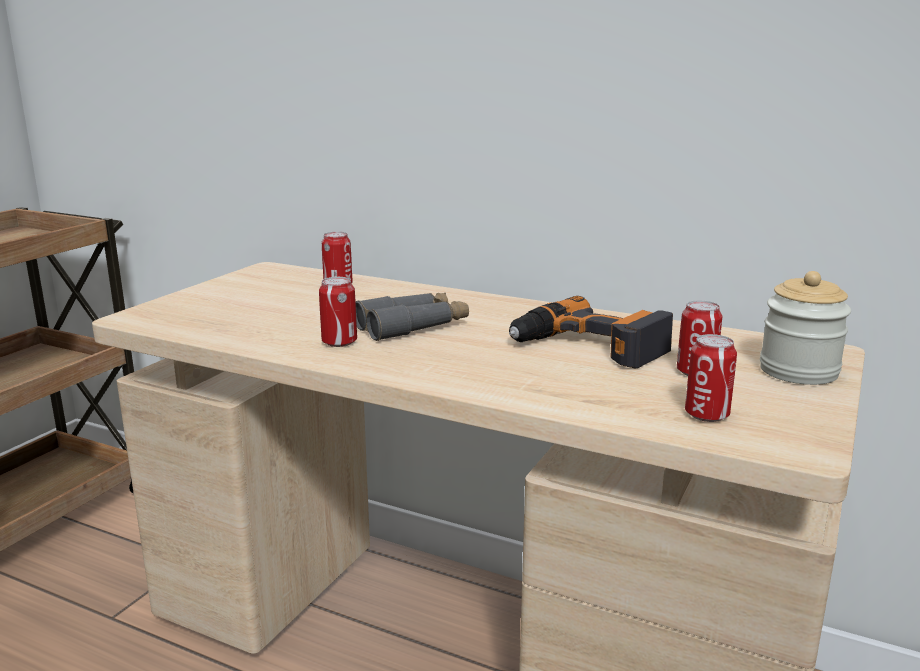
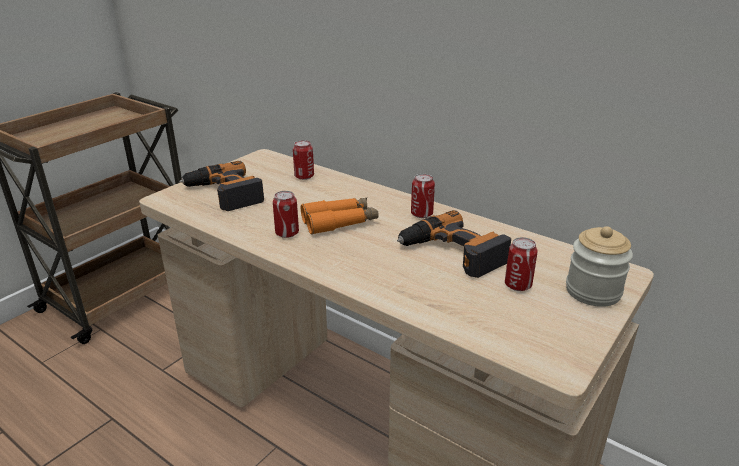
camera: 10 degrees right, 10 degrees up
grey binoculars [356,293,469,341] -> orange binoculars [301,198,379,235]
can [685,334,737,422] -> can moved to [411,174,435,218]
none -> power drill [179,161,264,211]

